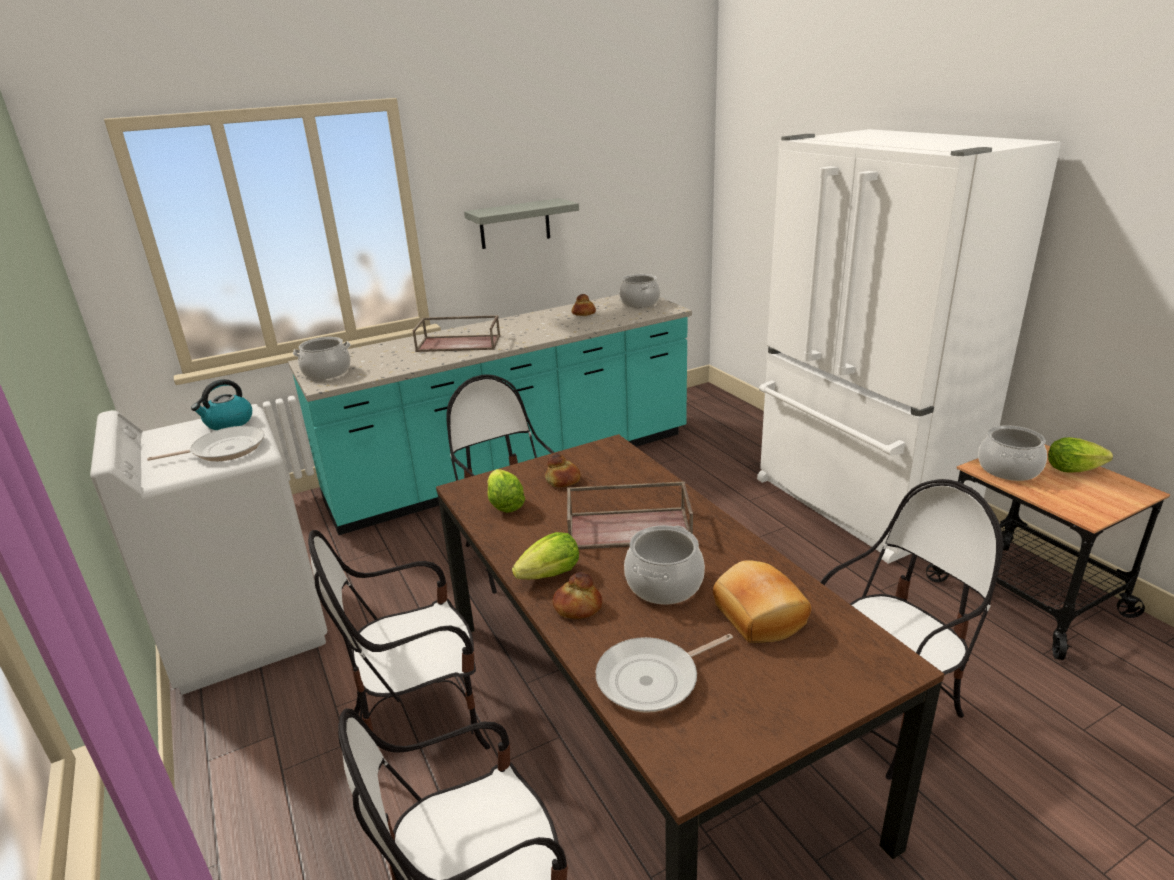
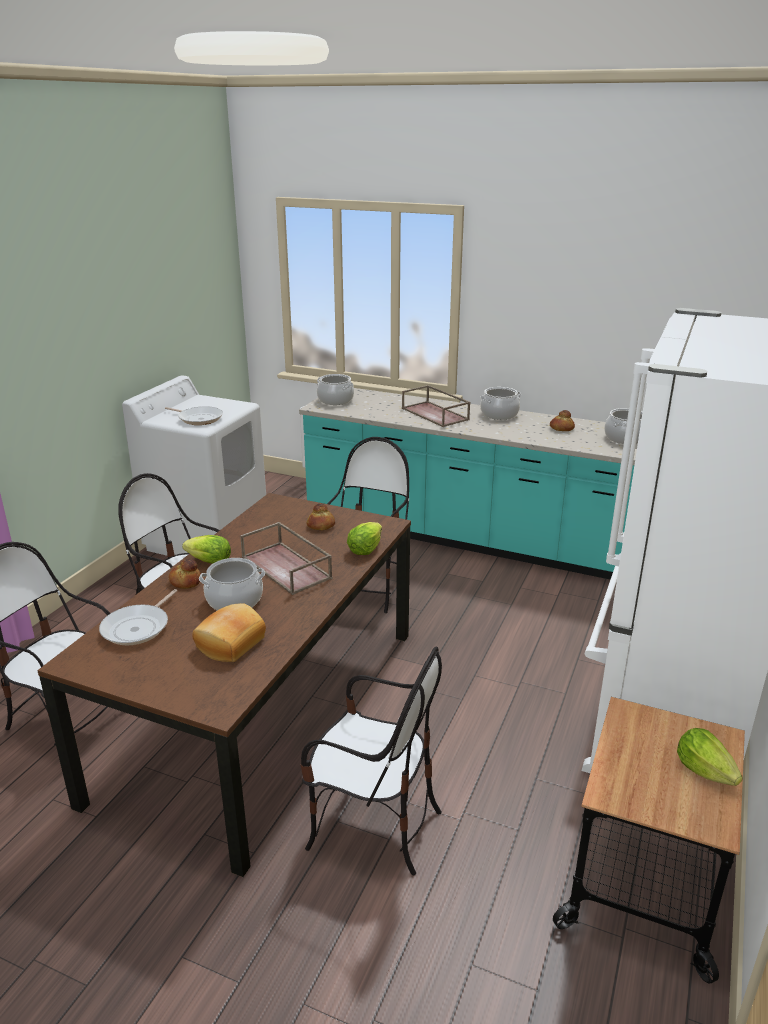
camera: 50 degrees right, 0 degrees up
kettle [191,379,252,430] -> none
grey shelf [464,198,579,249] -> none
lettuce [487,469,525,513] -> lettuce moved to [347,522,382,555]
frying pan [596,634,733,713] -> frying pan turned 90 degrees counterclockwise [99,589,177,645]
cooking pot [978,425,1047,481] -> cooking pot moved to [480,387,521,420]

